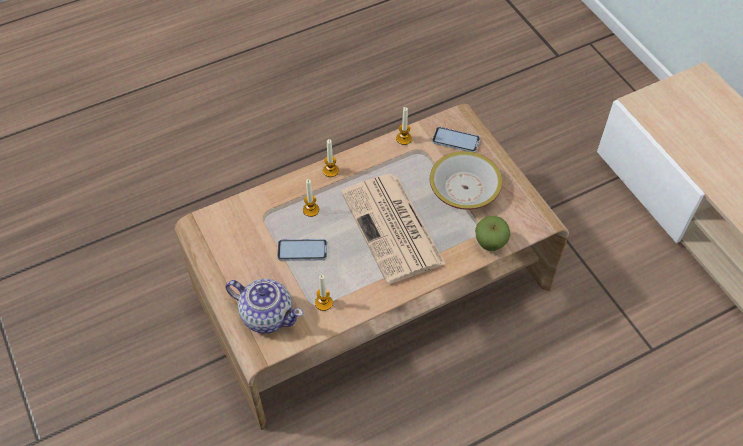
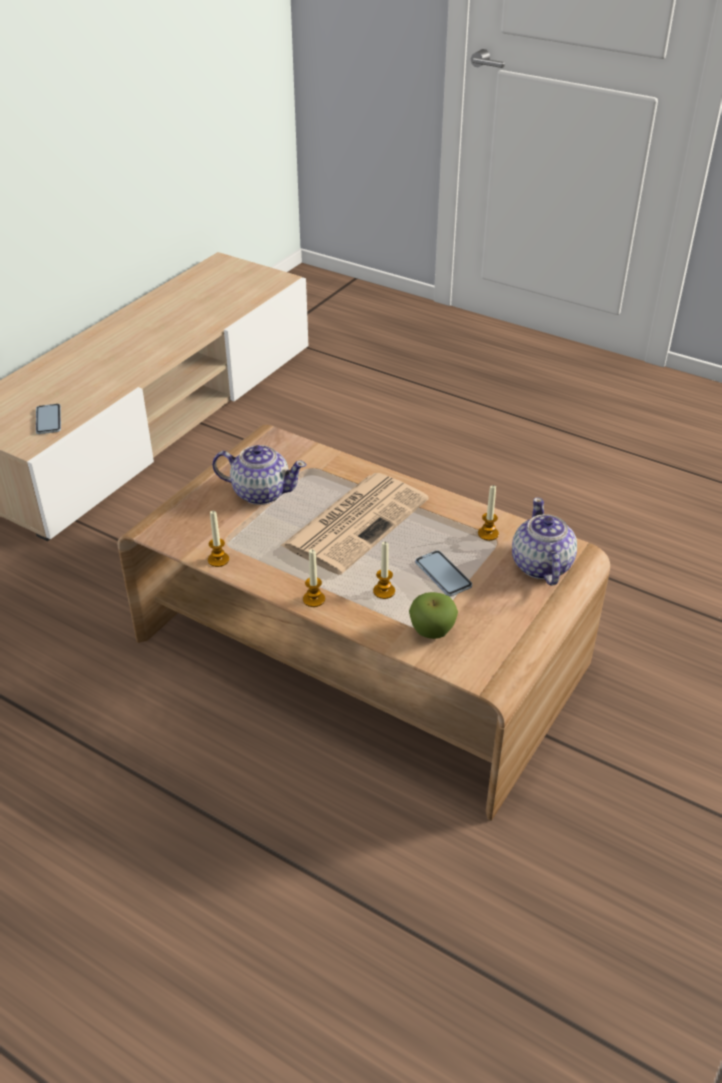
camera: 120 degrees left, 15 degrees down
bowl [430,151,502,210] -> teapot [212,445,306,505]
phone [432,127,480,152] -> phone moved to [36,404,61,434]
apple [475,216,511,251] -> apple moved to [409,592,458,639]

